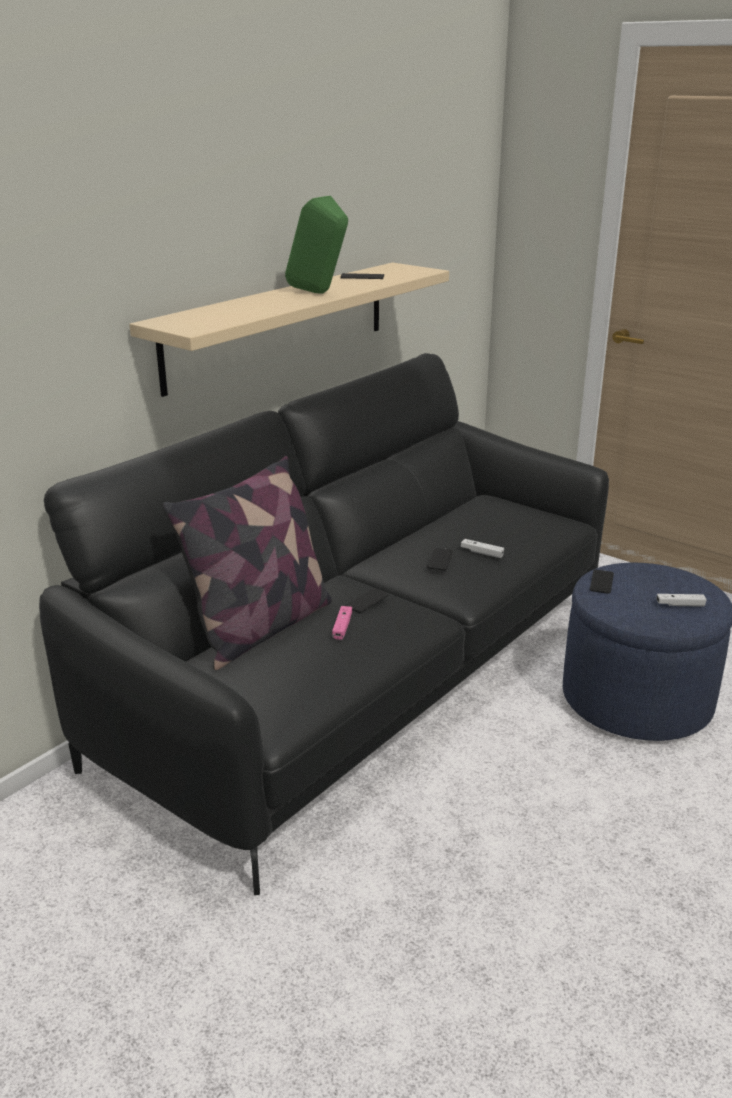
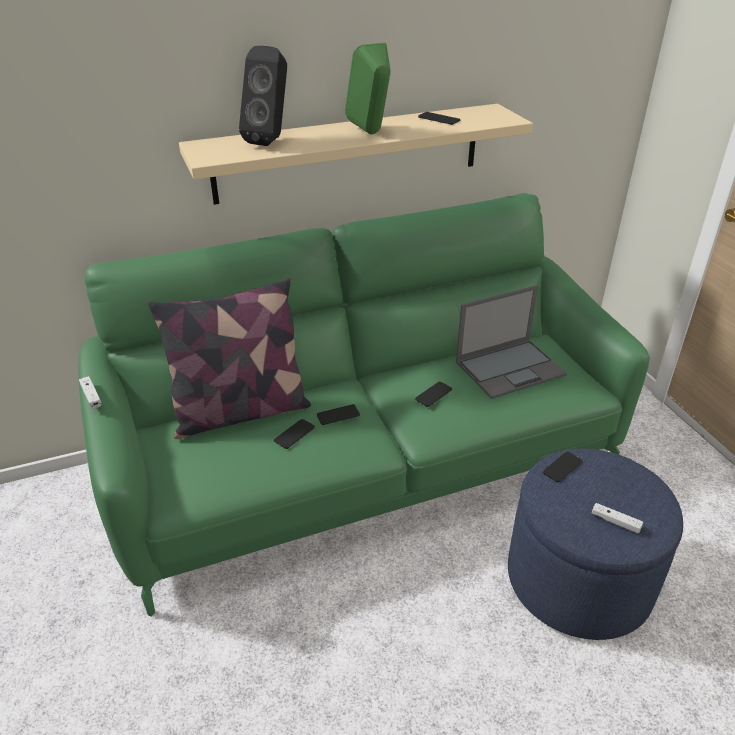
camera: 30 degrees right, 10 degrees up
black sofa [39,353,609,895] -> green sofa [78,193,650,617]
pink game controller [332,606,352,640] -> phone [274,419,315,449]
white game controller [461,539,504,558] -> white game controller moved to [79,376,101,409]
none -> black speaker [239,46,287,146]
none -> laptop [456,285,567,399]

